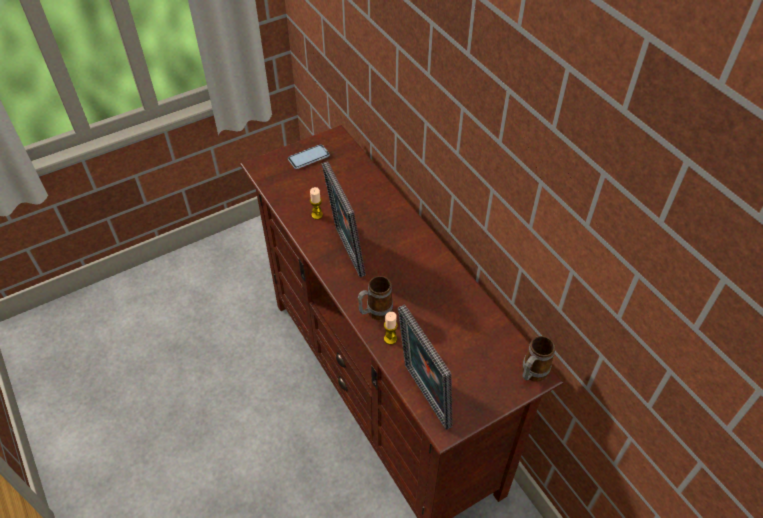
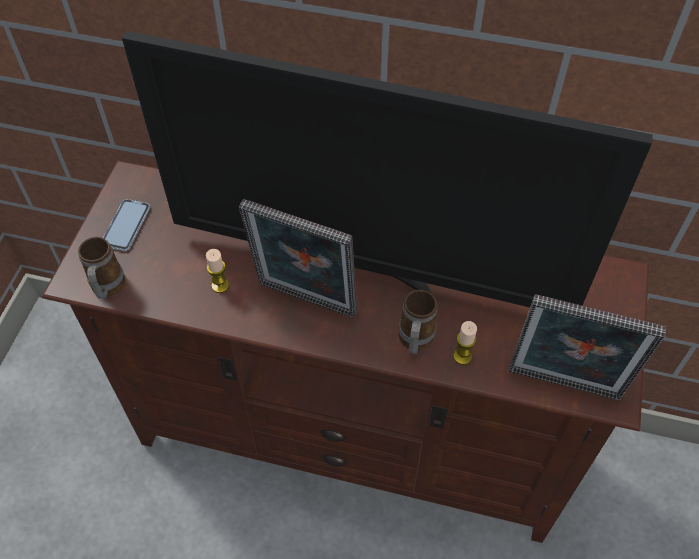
camera: 45 degrees left, 5 degrees up
mug [522,336,555,382] -> mug moved to [78,237,126,299]
none -> television [122,31,653,307]

